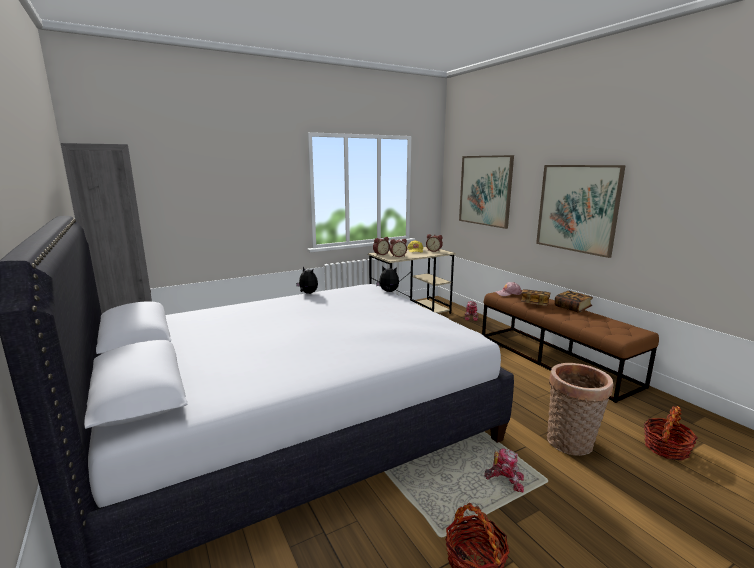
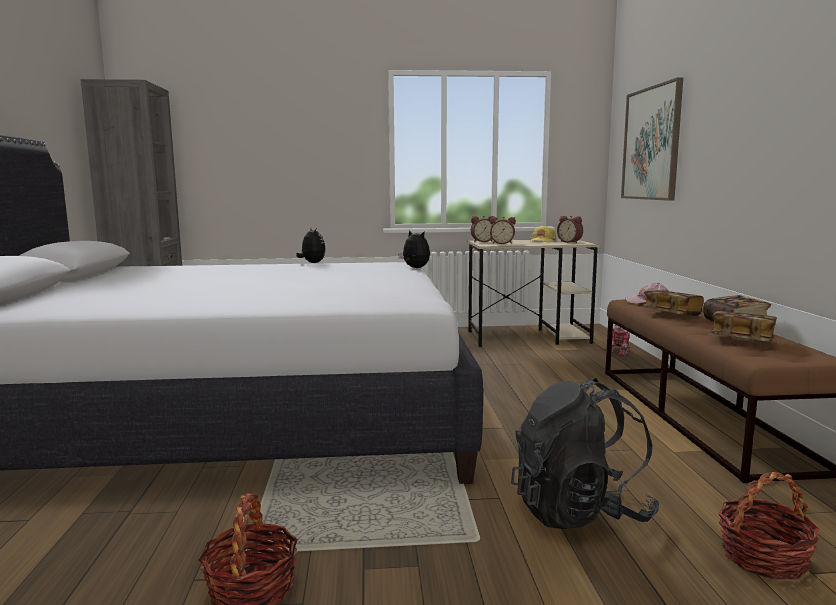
camera: 25 degrees right, 5 degrees down
toy robot [484,449,524,493] -> none
picture [536,165,626,258] -> none
basket [547,363,614,456] -> black backpack [511,378,659,529]
none -> book [710,311,777,342]

